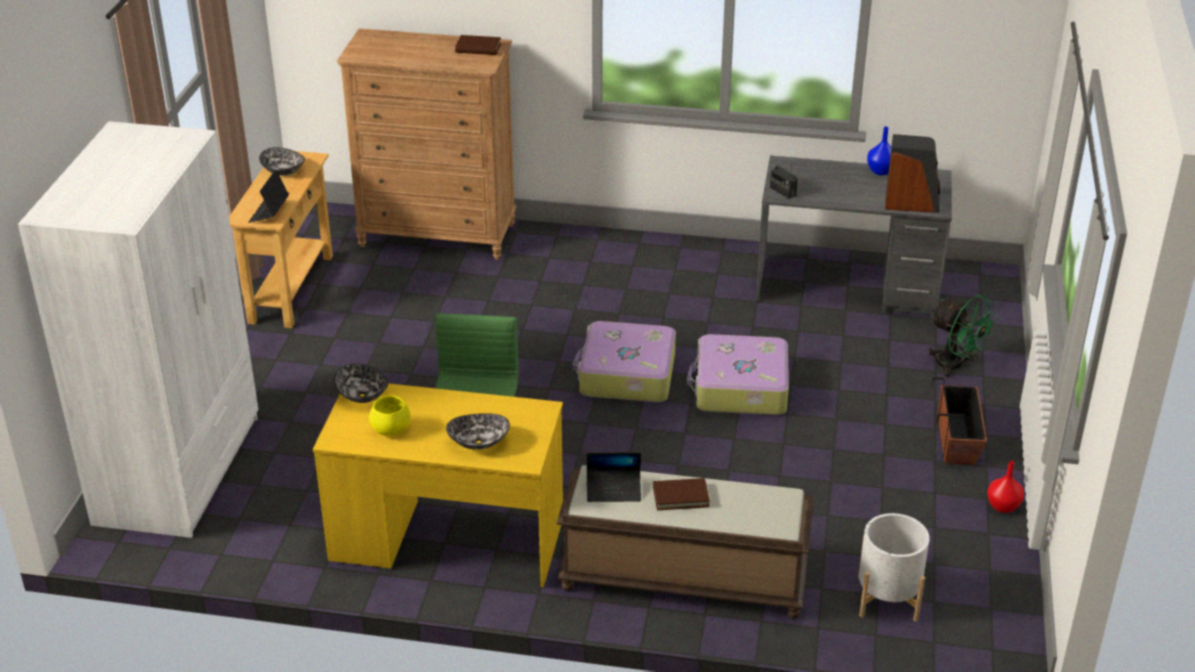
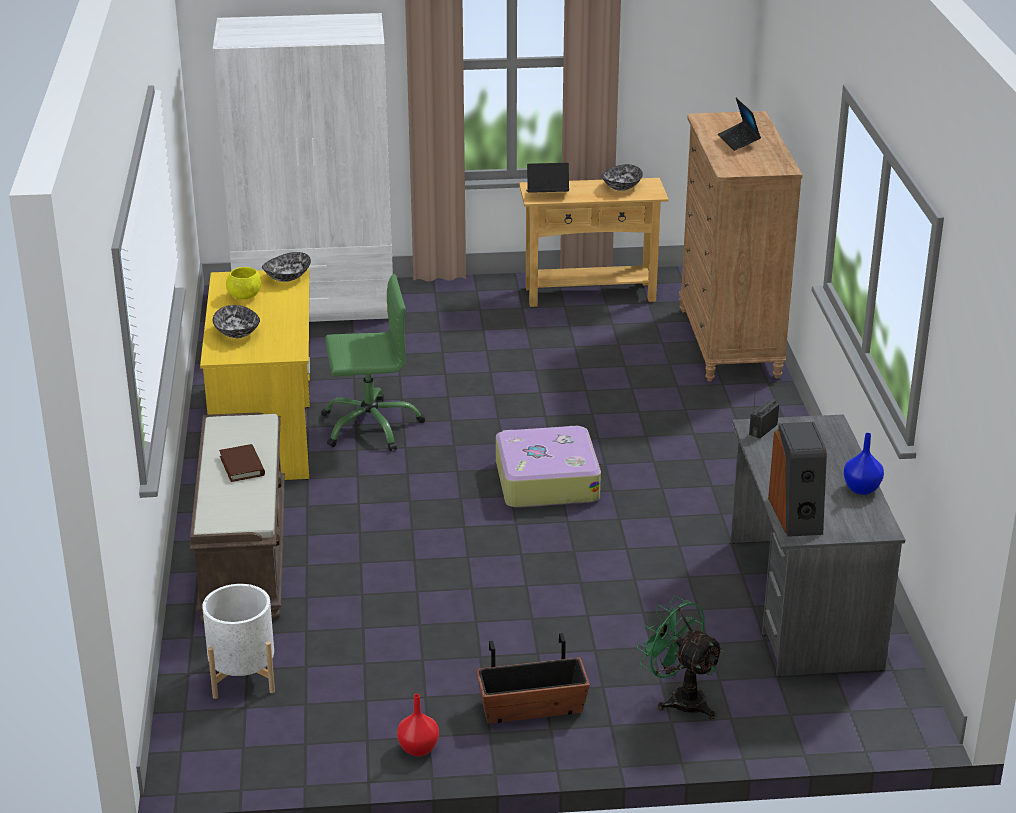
camera: 75 degrees right, 5 degrees down
brown book [455,35,501,55] -> none
laptop [587,452,641,502] -> laptop moved to [718,98,761,151]
suitcase [687,334,789,415] -> none
green fan [928,295,999,378] -> green fan turned 105 degrees clockwise [637,596,724,719]

